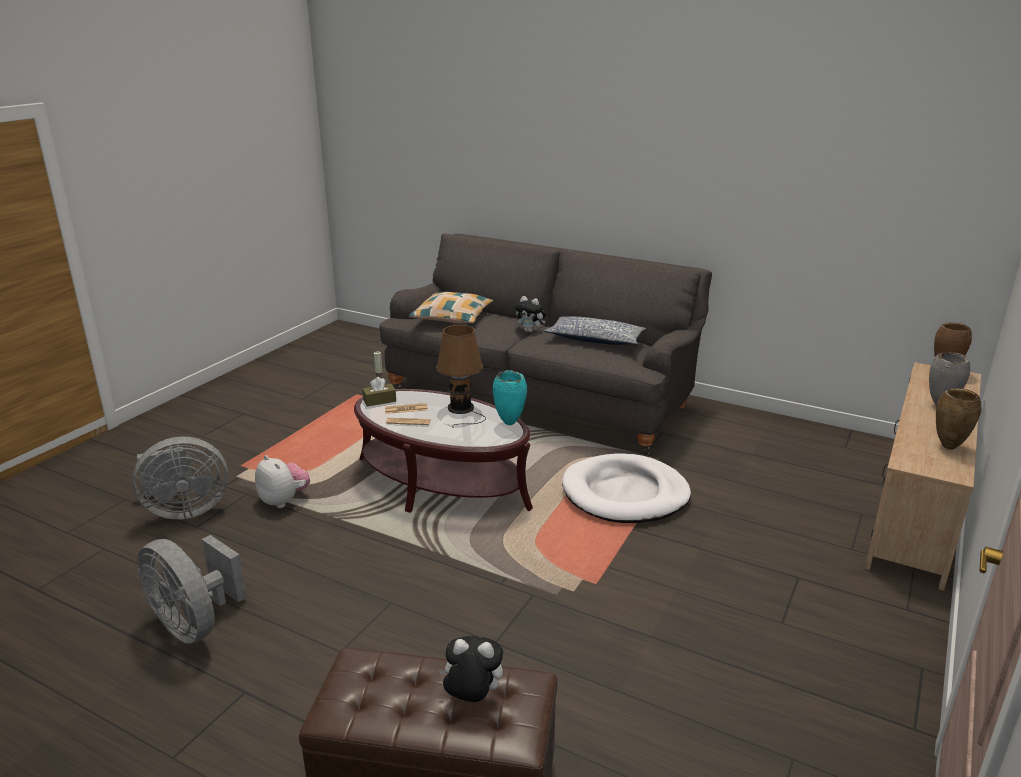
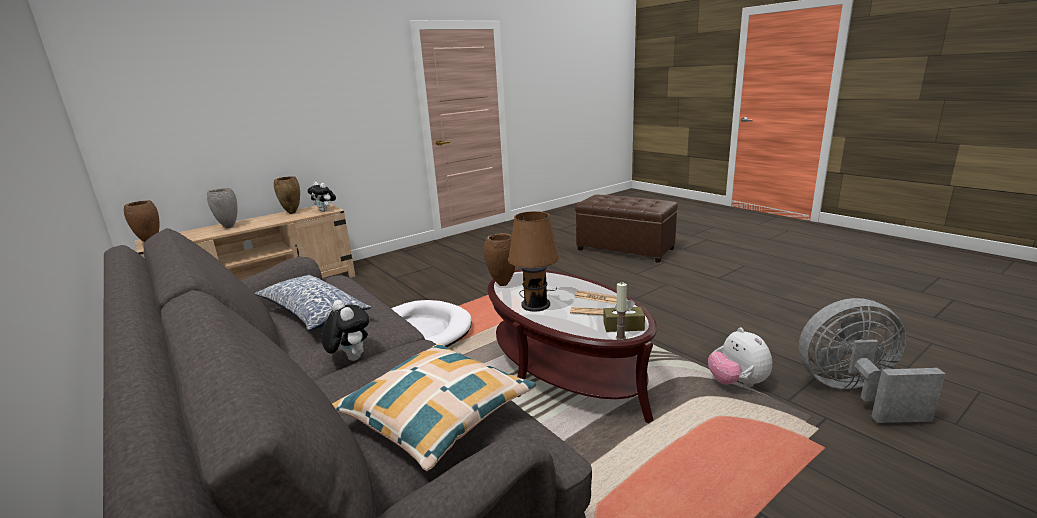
camera: 155 degrees left, 5 degrees down
grey fan [137,535,247,644] -> none
plush toy [438,636,503,702] -> plush toy moved to [307,182,336,212]
turquoise vase [493,370,527,425] -> brown vase [484,233,516,286]

